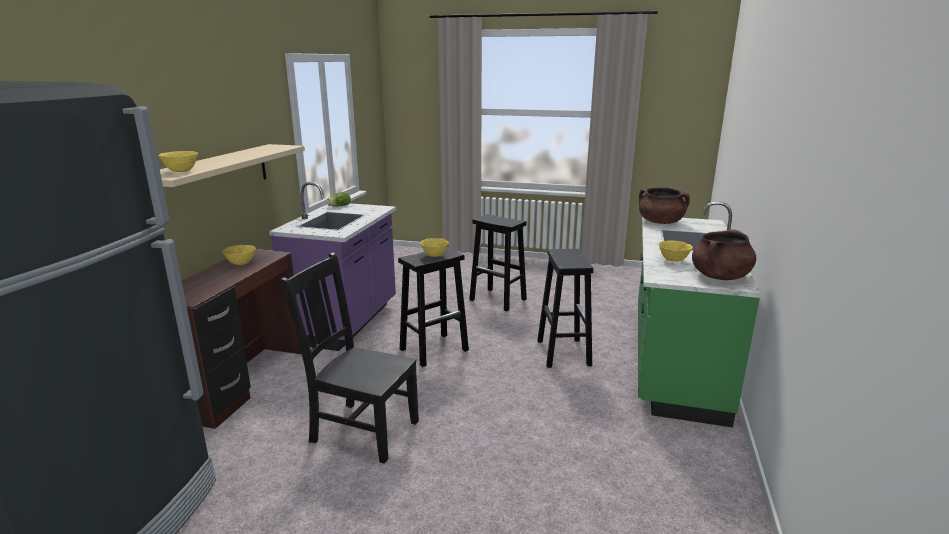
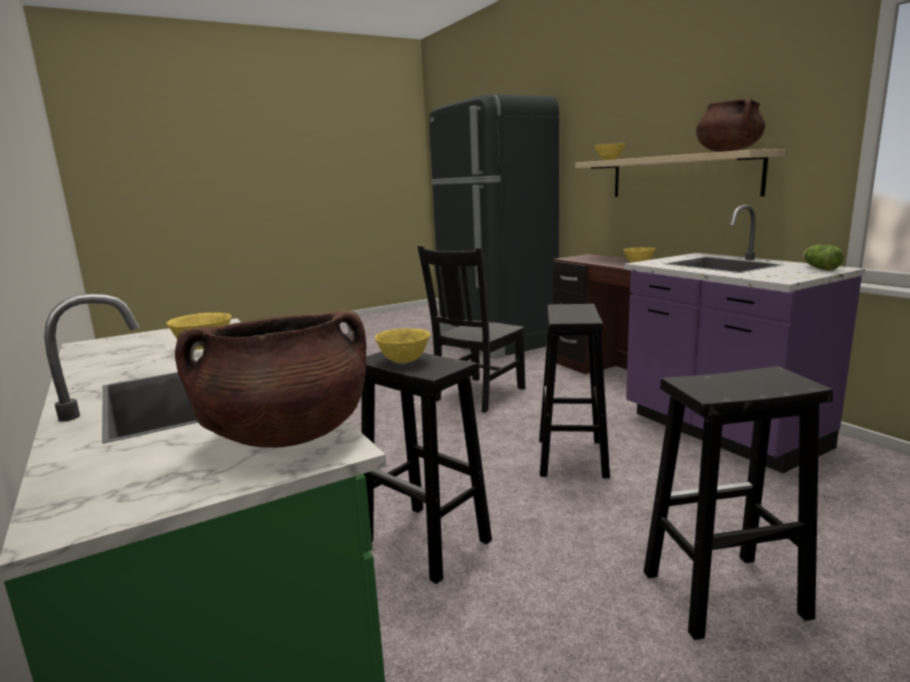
camera: 135 degrees right, 5 degrees down
black chair [280,252,419,464] -> black chair turned 150 degrees clockwise [417,246,525,413]
yellow bowl [420,238,449,257] -> yellow bowl moved to [375,328,431,363]
brown cooking pot [692,230,756,280] -> brown cooking pot moved to [696,99,765,152]

